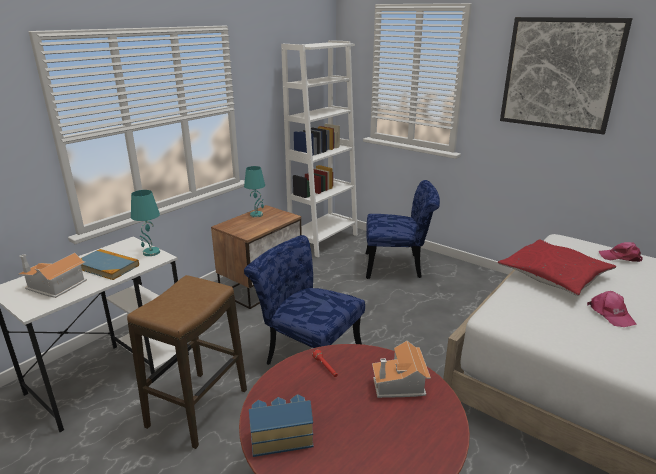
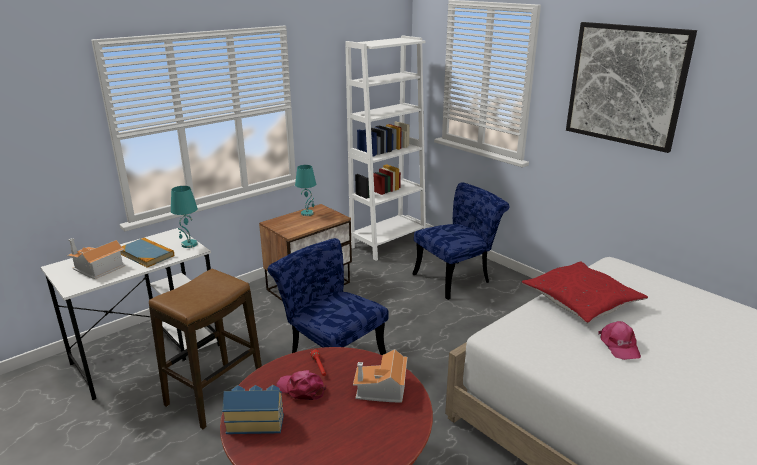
camera: 10 degrees right, 0 degrees up
blue chair [366,180,440,279] -> blue chair turned 45 degrees counterclockwise [412,182,510,300]
pink cap [599,242,643,262] -> pink cap moved to [276,370,326,400]

